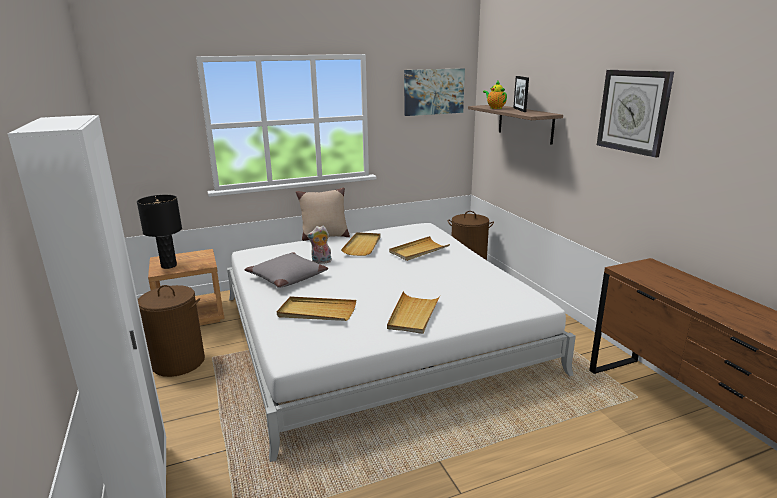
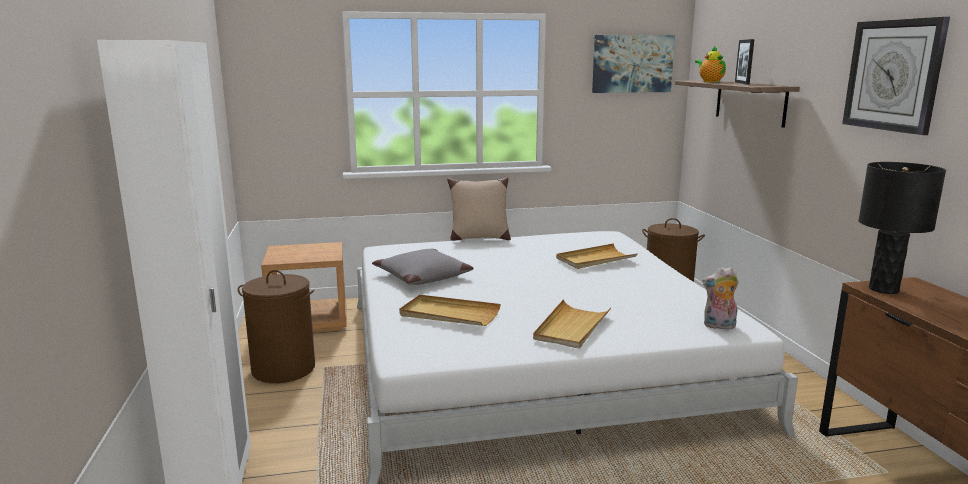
camera: 10 degrees right, 5 degrees down
black table lamp [137,195,182,269] -> black table lamp moved to [858,162,946,294]
plush toy [307,226,332,264] -> plush toy moved to [703,267,739,329]
beige tray [341,232,380,256] -> none

